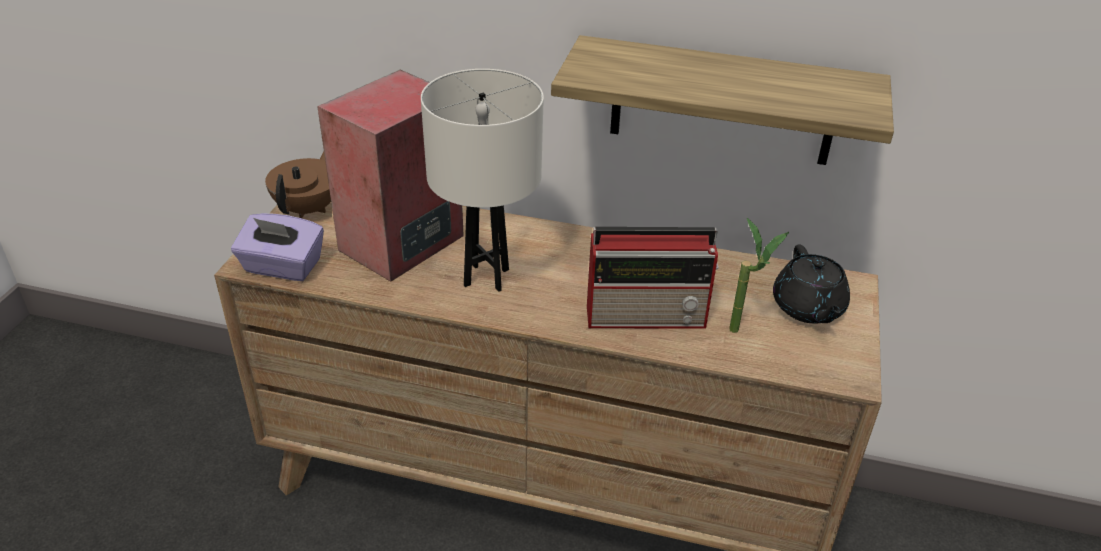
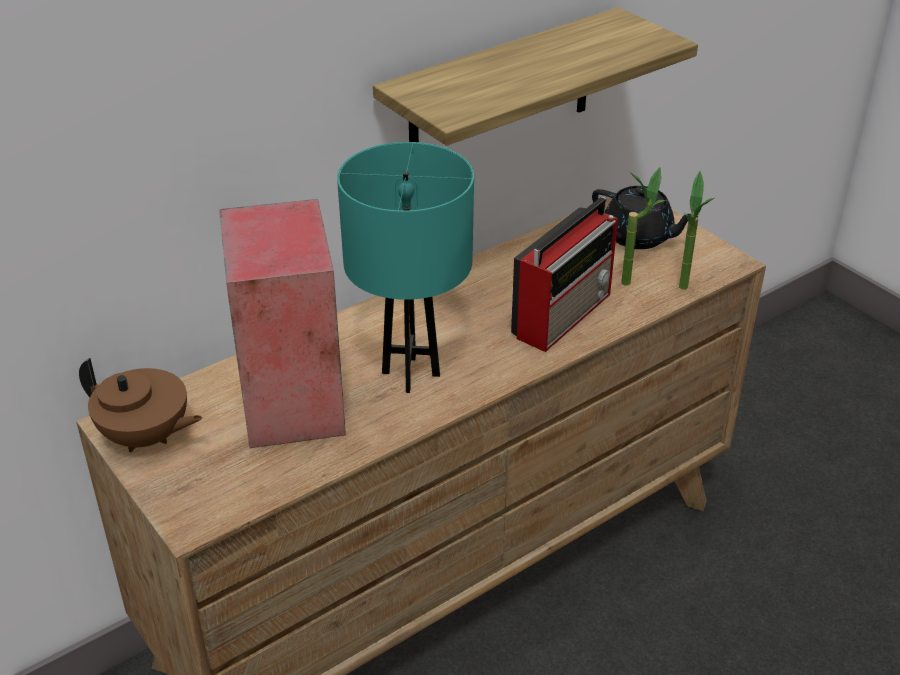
camera: 50 degrees left, 0 degrees up
purple tissue box [231,213,324,281] -> none
brown teapot [265,151,331,218] -> brown teapot turned 150 degrees clockwise [79,358,203,452]
white table lamp [421,69,544,292] -> turquoise table lamp [337,142,474,393]
none -> potted plant [679,171,714,289]

